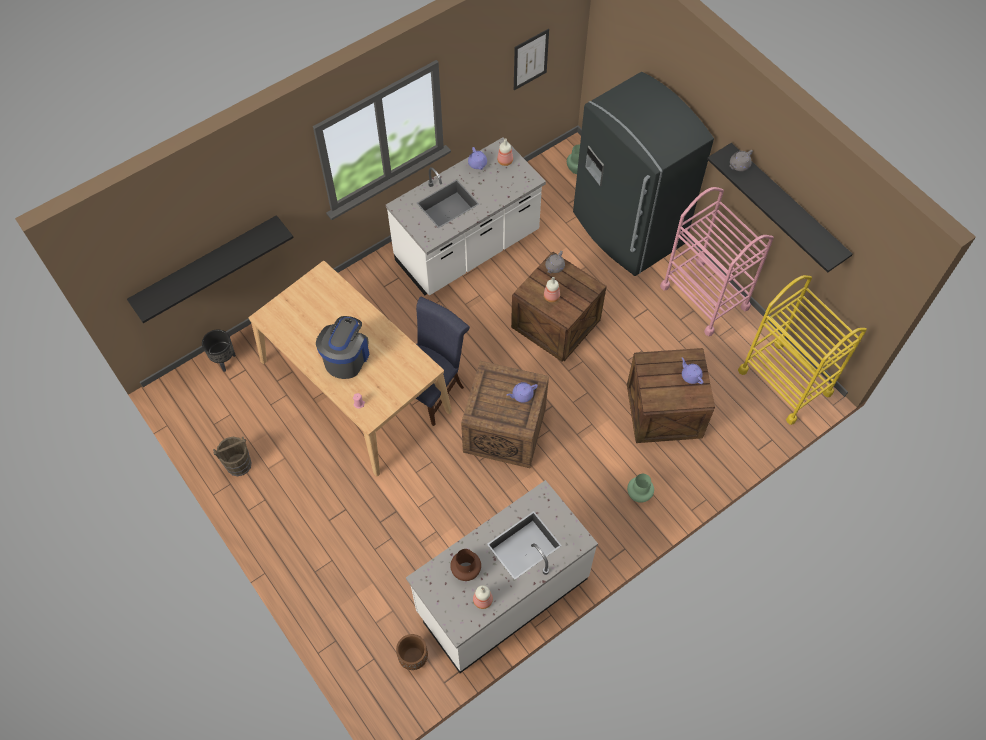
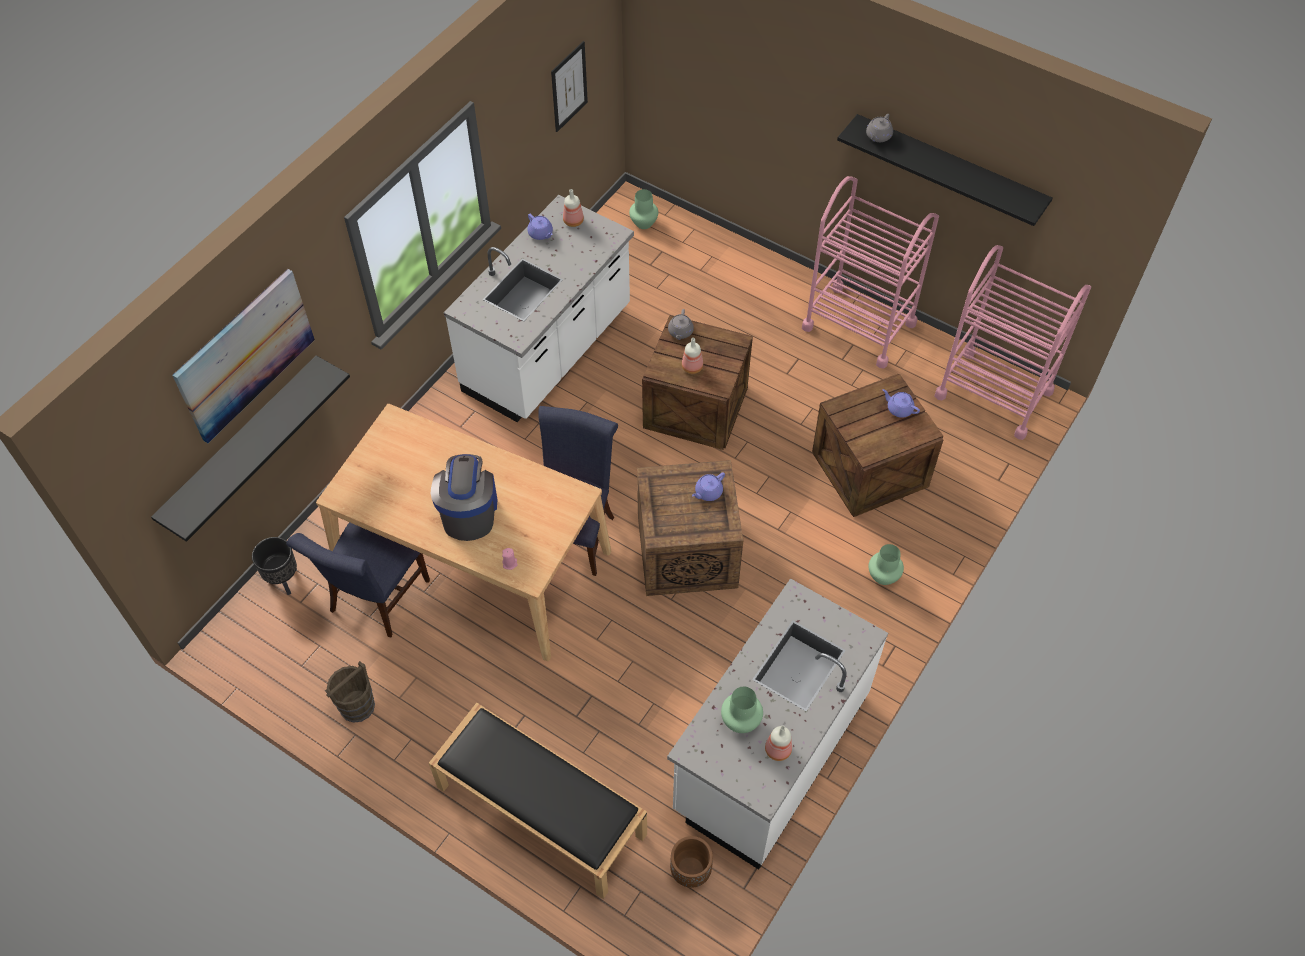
camera: 20 degrees left, 5 degrees down
brown vase [450,549,481,581] -> green vase [721,687,763,733]
grey fridge [573,72,714,276] -> none
yellow cart [738,275,867,425] -> pink cart [934,245,1091,440]
none -> picture [172,269,315,443]
none -> blue chair [286,522,430,637]
none -> black bench [429,703,647,899]

